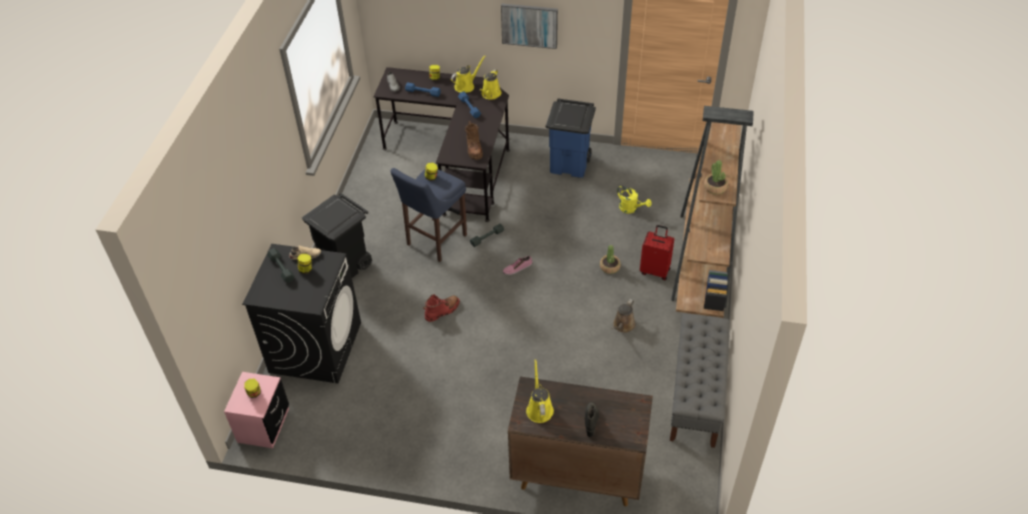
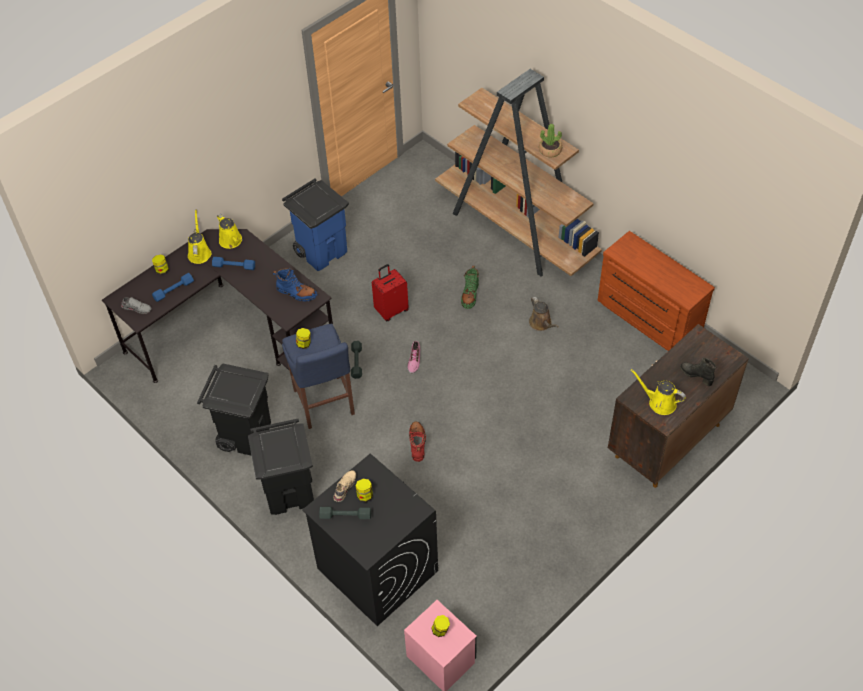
camera: 55 degrees left, 5 degrees up
brown boot [465,121,483,160] -> blue boot [272,268,317,301]
picture [501,4,558,49] -> none
potted plant [600,245,621,274] -> green boot [461,266,479,309]
yellow watering can [617,186,652,213] -> none
red suitcase [640,225,674,280] -> red suitcase moved to [372,264,409,321]
grey bench [670,313,730,448] -> brown dresser [598,231,715,351]
none -> black trash can [197,363,271,455]

